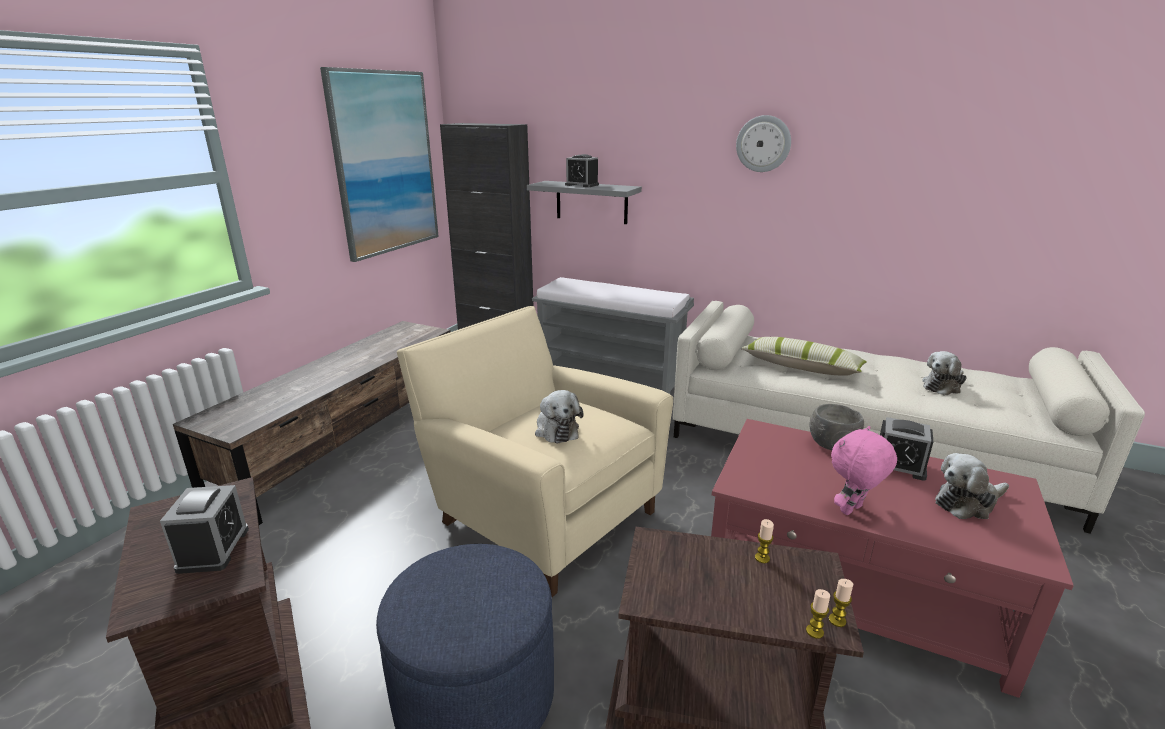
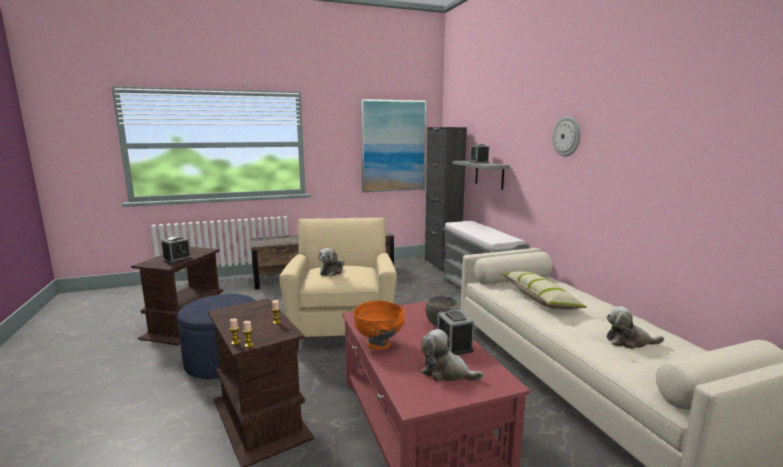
camera: 45 degrees right, 10 degrees down
pink plush toy [831,426,897,515] -> orange bowl [353,300,405,350]

